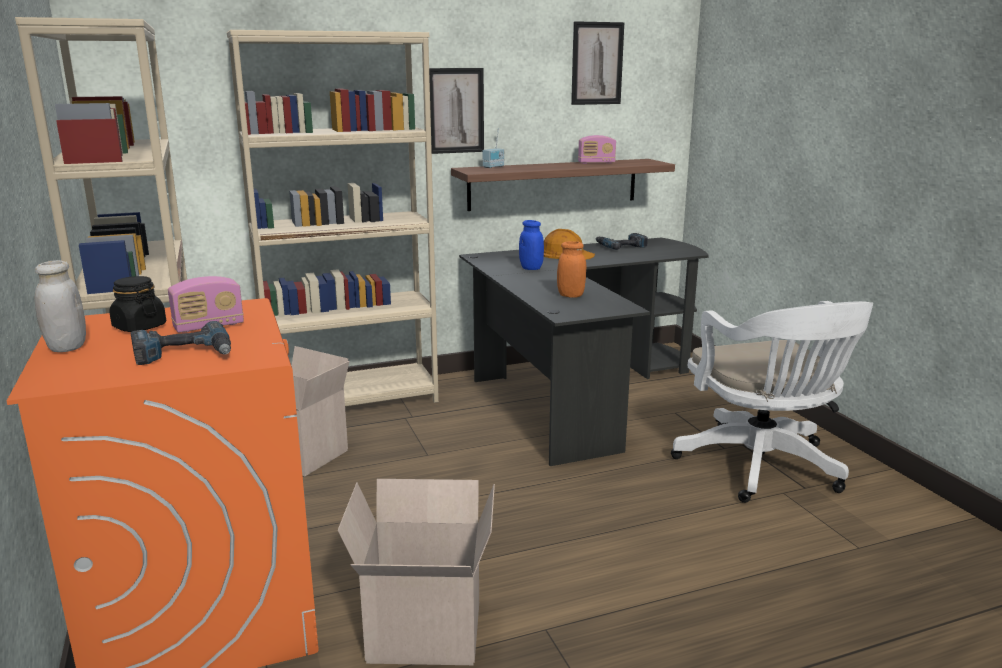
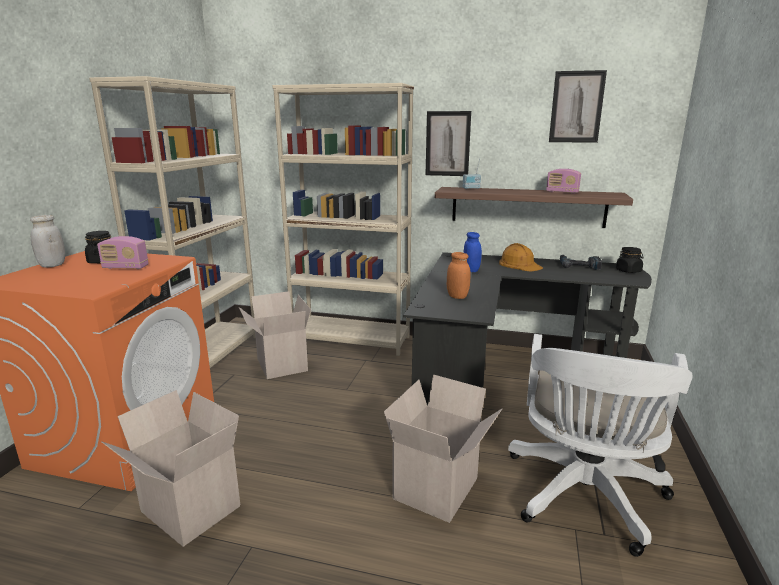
camera: 35 degrees right, 0 degrees up
power drill [131,321,231,365] -> none
none -> cardboard box [384,374,502,523]
none -> black jar [616,247,644,273]

